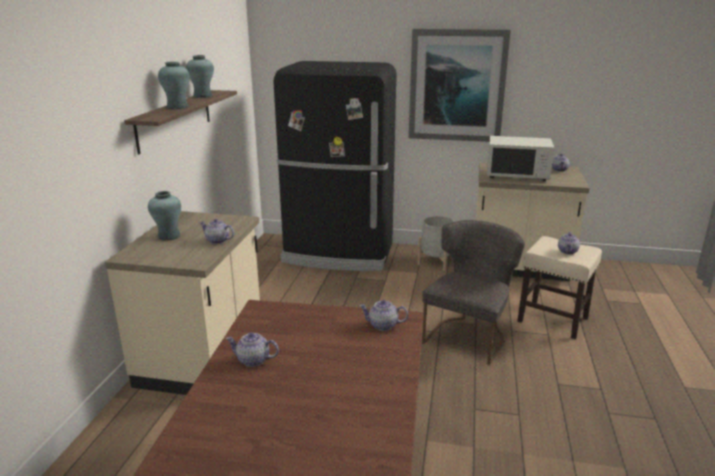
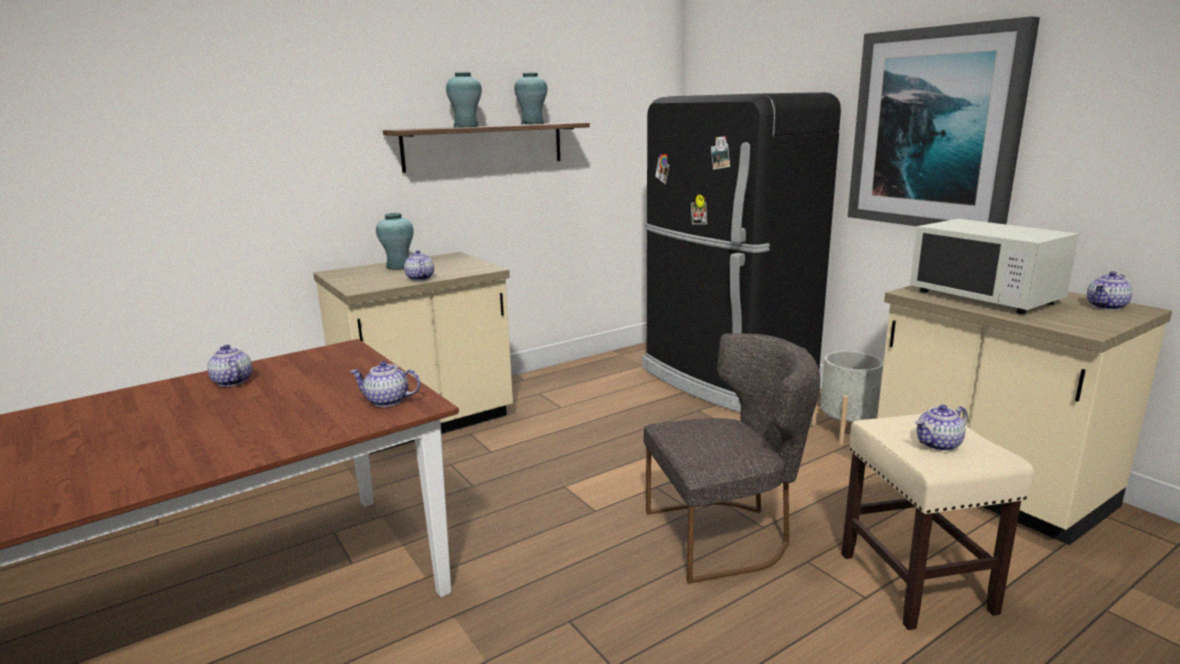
camera: 45 degrees right, 5 degrees down
teapot [359,300,408,331] -> teapot turned 45 degrees counterclockwise [350,361,420,407]

